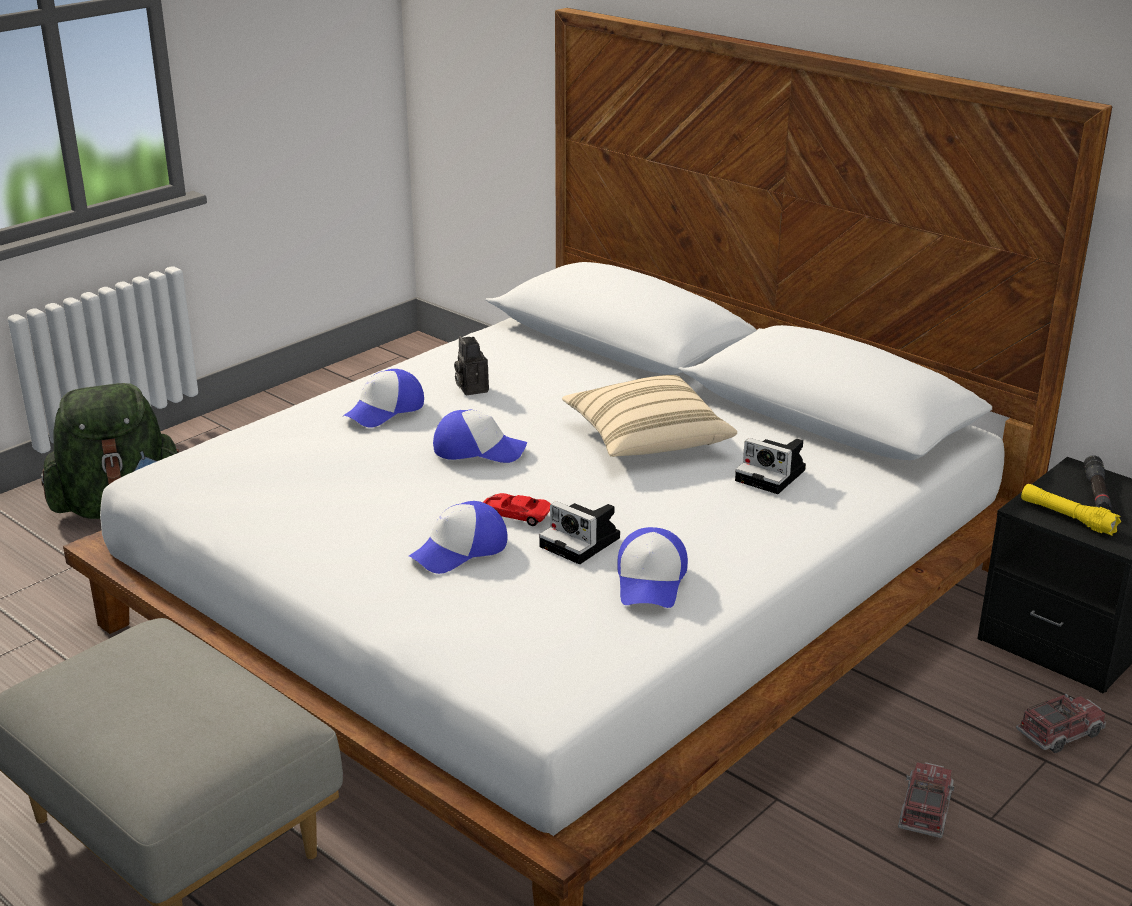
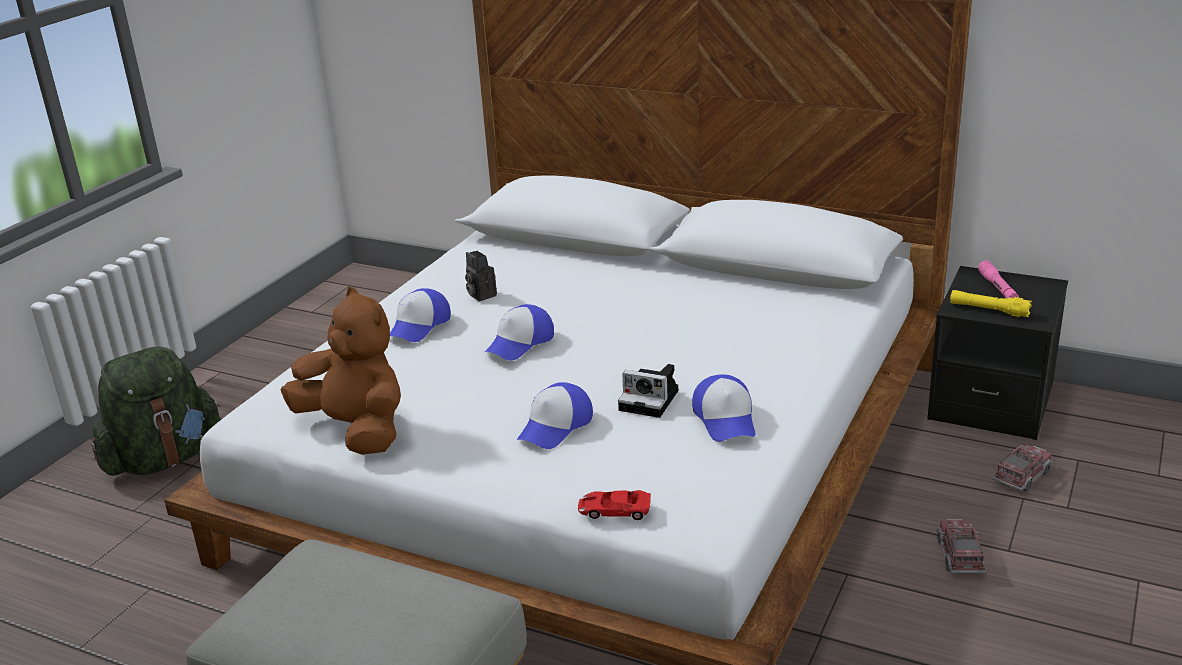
camera: 15 degrees left, 0 degrees up
cap [433,410,527,463] -> cap turned 135 degrees clockwise [485,304,554,360]
red toy car [483,493,551,526] -> red toy car moved to [578,490,651,520]
beige pillow [562,375,737,457] -> none
camera [735,438,806,494] -> none
black flashlight [1084,455,1112,510] -> pink flashlight [978,261,1019,299]
none -> brown plush toy [281,287,401,455]

